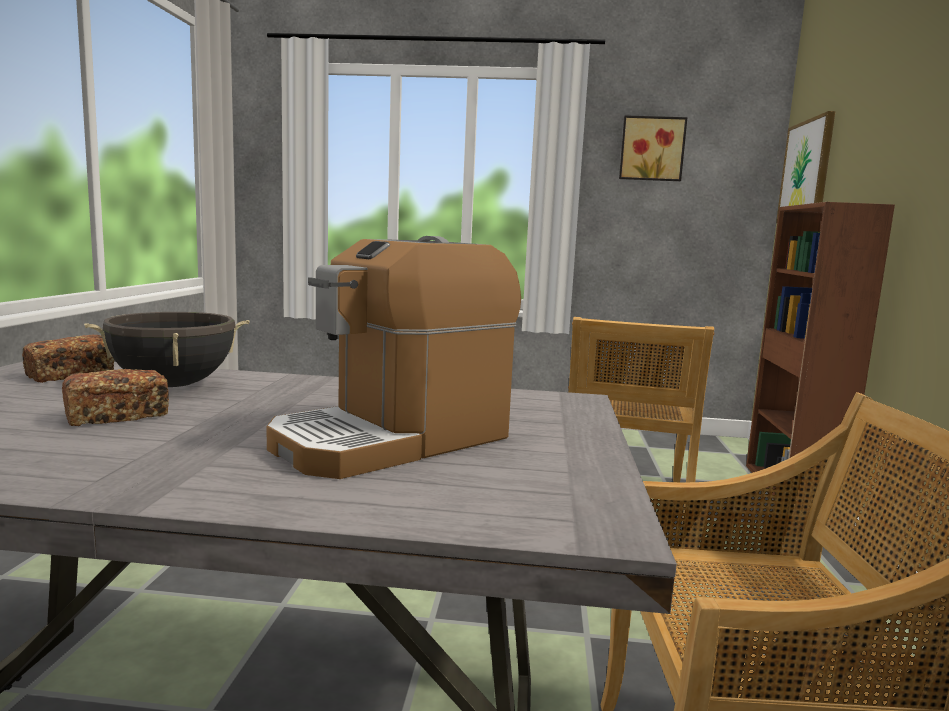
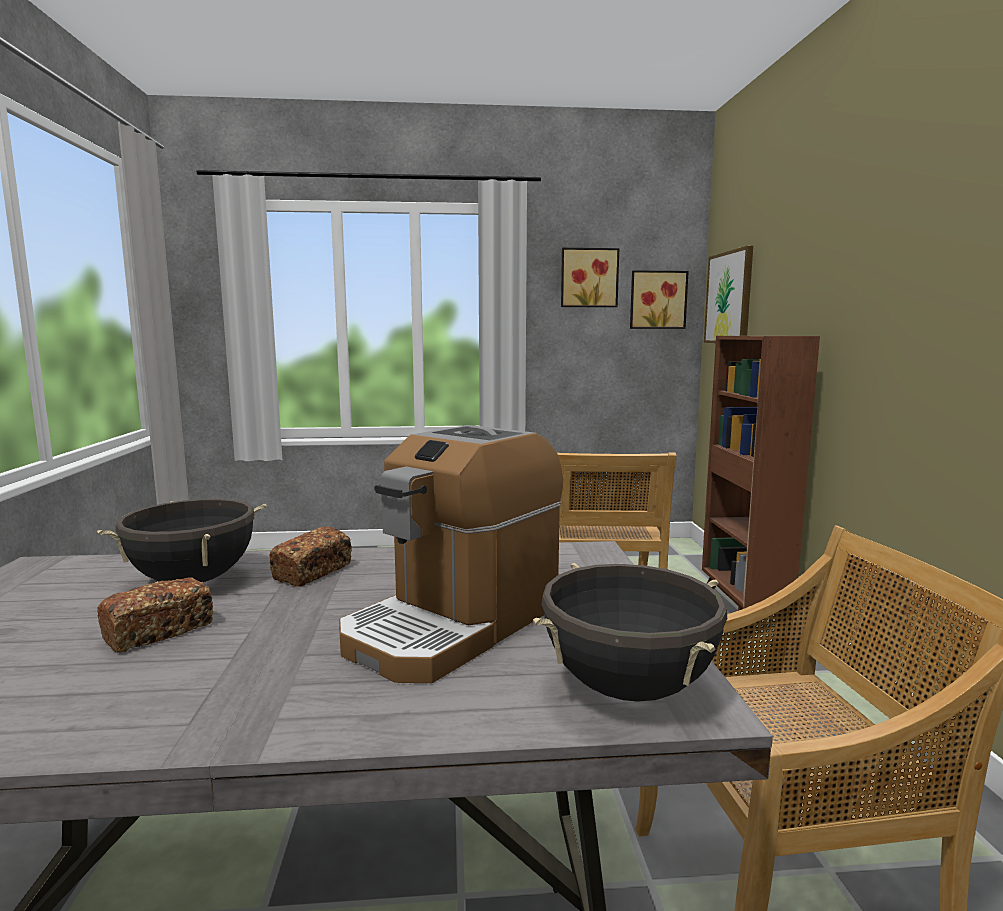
camera: 10 degrees left, 0 degrees up
bread [22,335,114,383] -> bread moved to [269,527,352,587]
none -> black cooking pot [533,563,727,701]
none -> picture [630,270,689,329]

